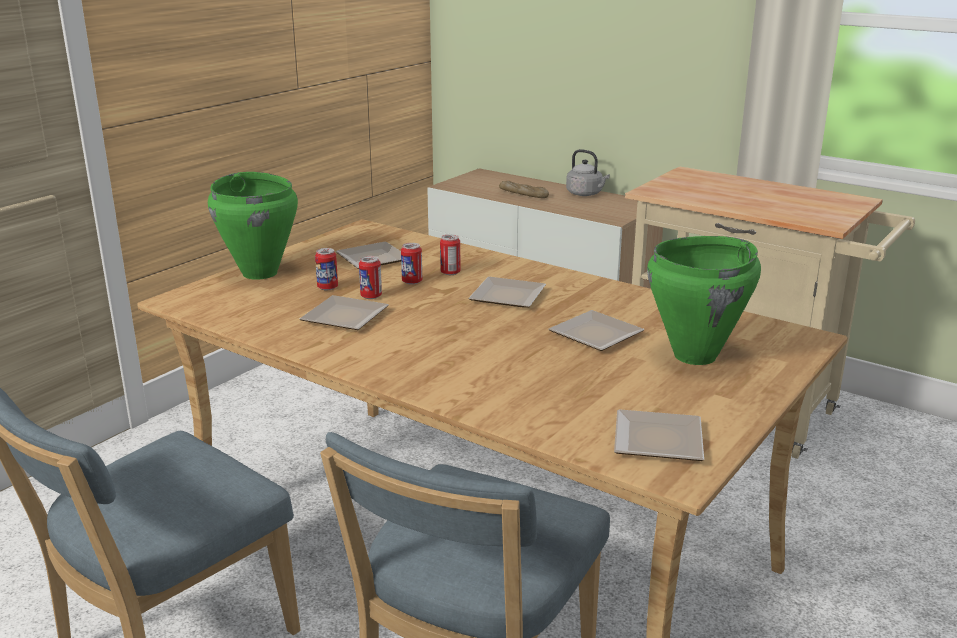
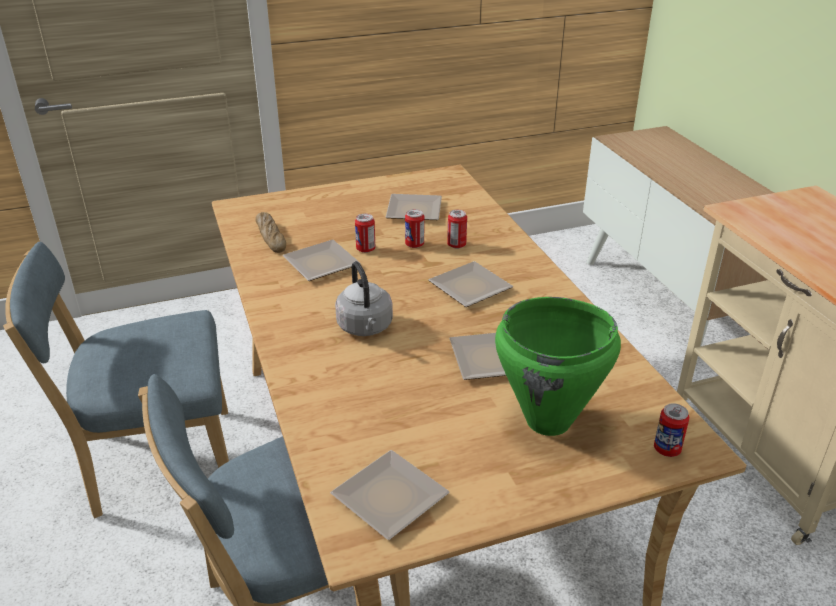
camera: 35 degrees right, 10 degrees up
green cooking pot [208,172,298,280] -> none
can [315,248,338,290] -> can moved to [654,403,690,457]
bread [499,181,549,198] -> bread moved to [255,212,286,253]
grey kettle [566,149,610,196] -> grey kettle moved to [335,261,393,336]

